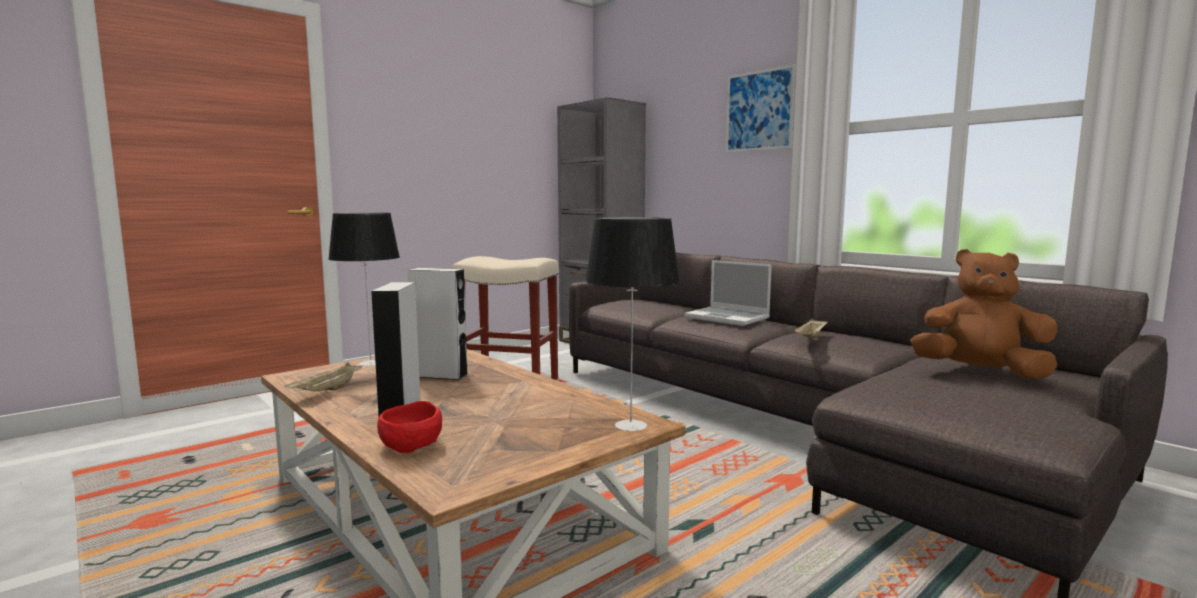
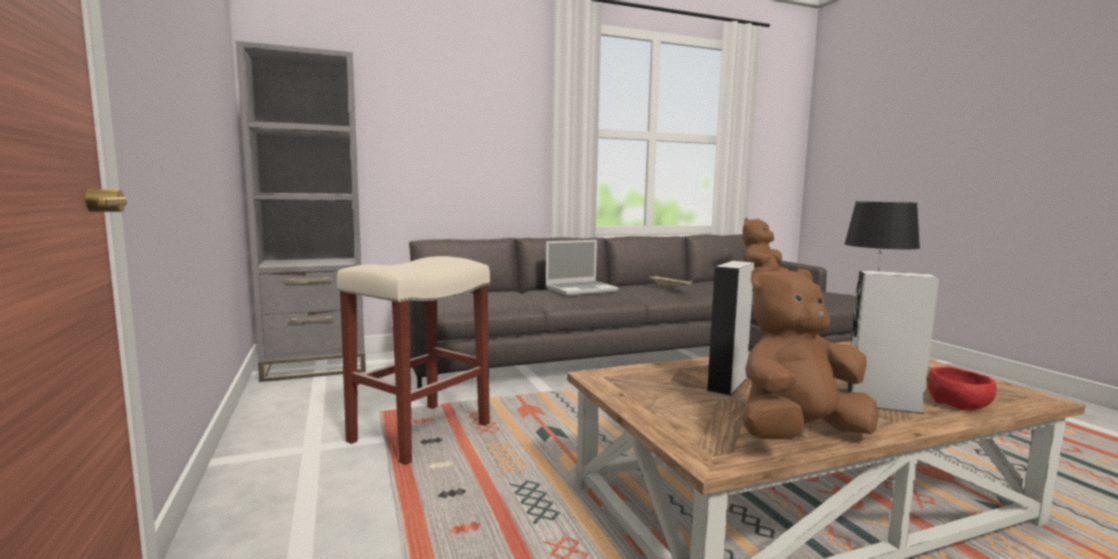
camera: 70 degrees left, 0 degrees up
beige tray [284,363,362,391] -> brown plush toy [742,267,878,439]
table lamp [328,213,400,366] -> none
picture [726,64,796,153] -> none

